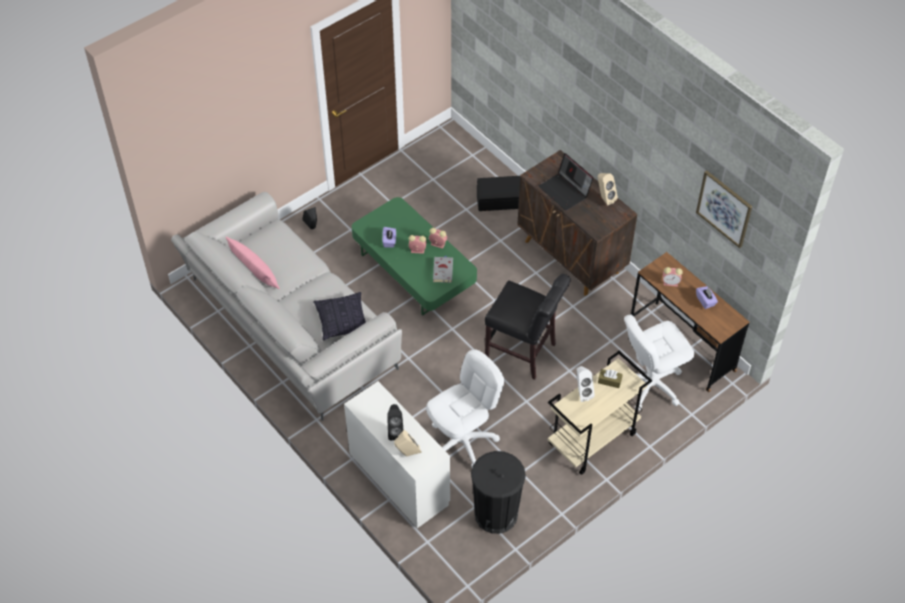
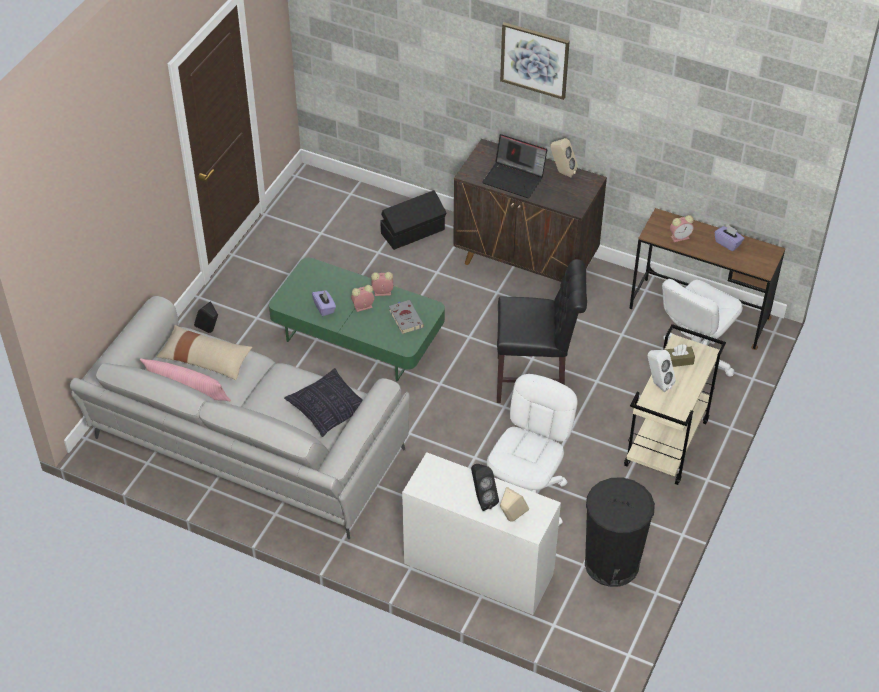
camera: 25 degrees left, 5 degrees down
picture [696,171,752,248] -> picture moved to [500,22,570,100]
none -> beige pillow [156,325,252,380]

